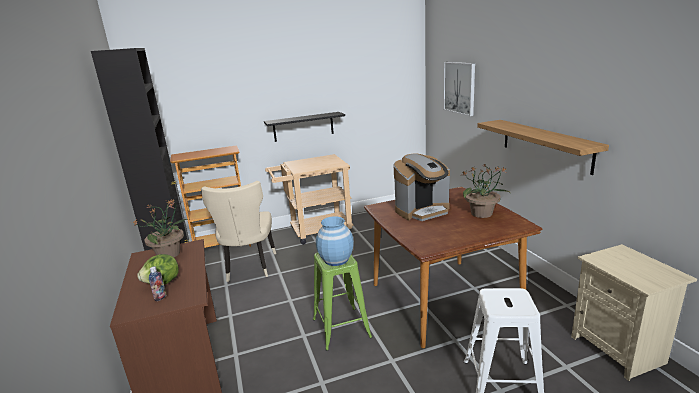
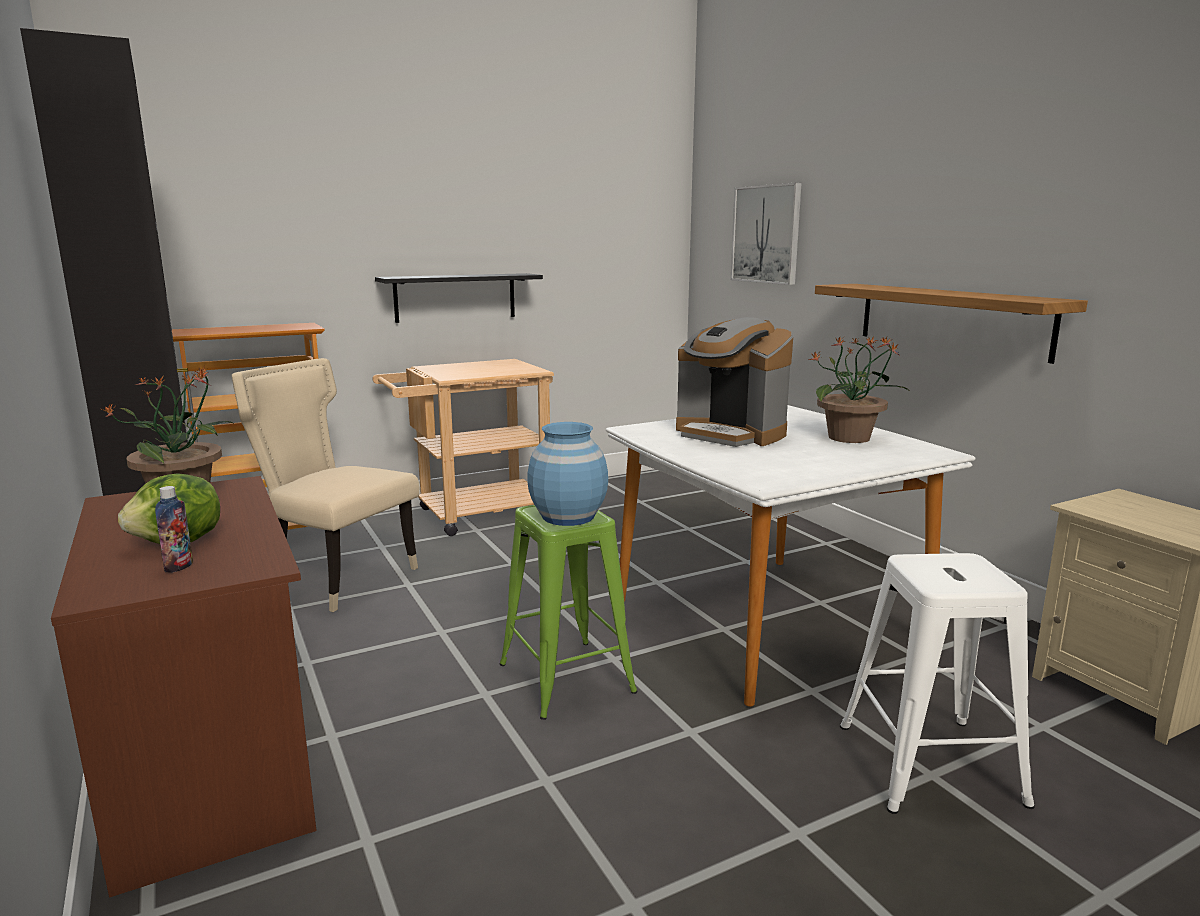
camera: 10 degrees left, 5 degrees down
beige chair [201,181,276,282] -> beige chair turned 135 degrees clockwise [232,358,420,612]
brown dining table [364,187,542,348] -> white dining table [605,405,976,707]
coffee machine [393,153,450,221] -> coffee machine turned 75 degrees clockwise [676,317,793,447]

